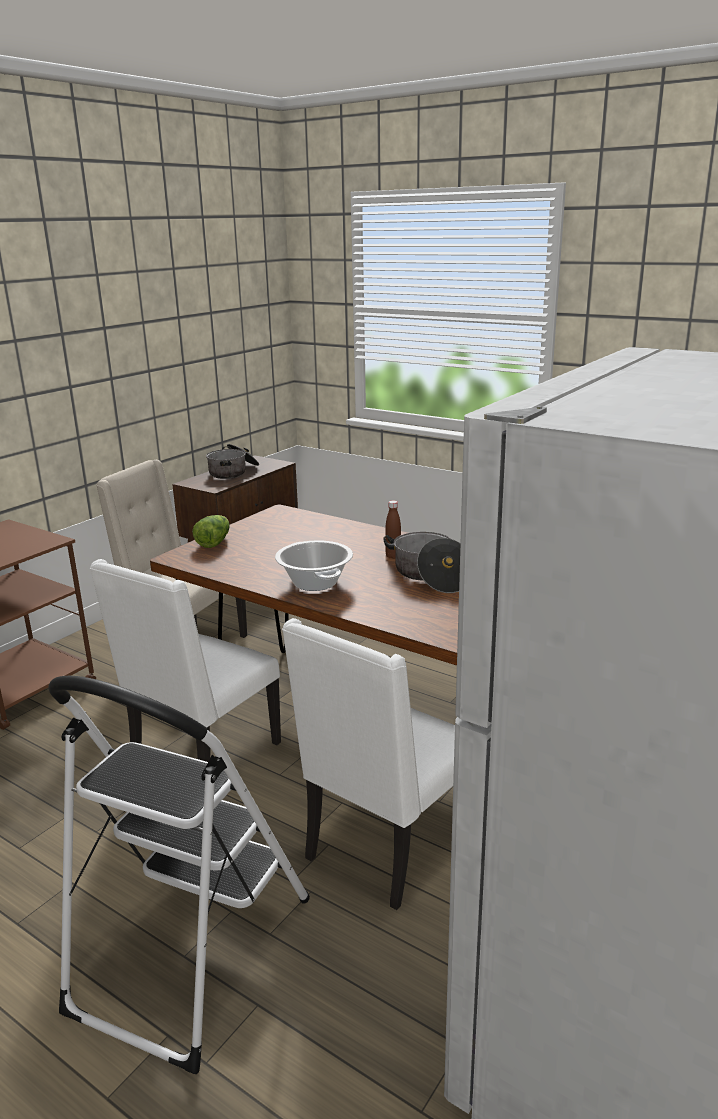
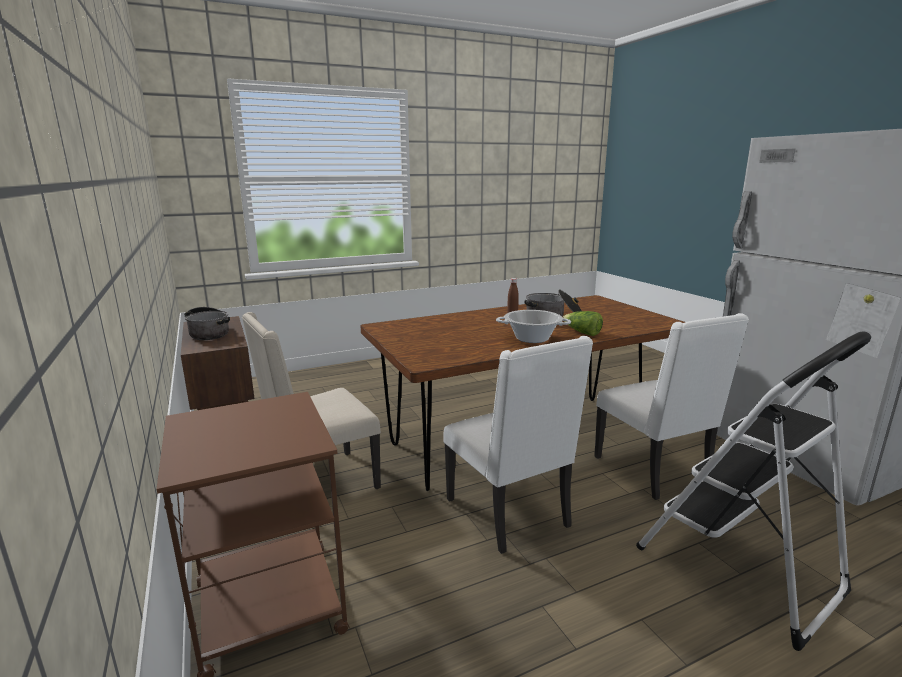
camera: 60 degrees left, 5 degrees down
lettuce [192,515,230,548] -> lettuce moved to [563,311,603,336]

